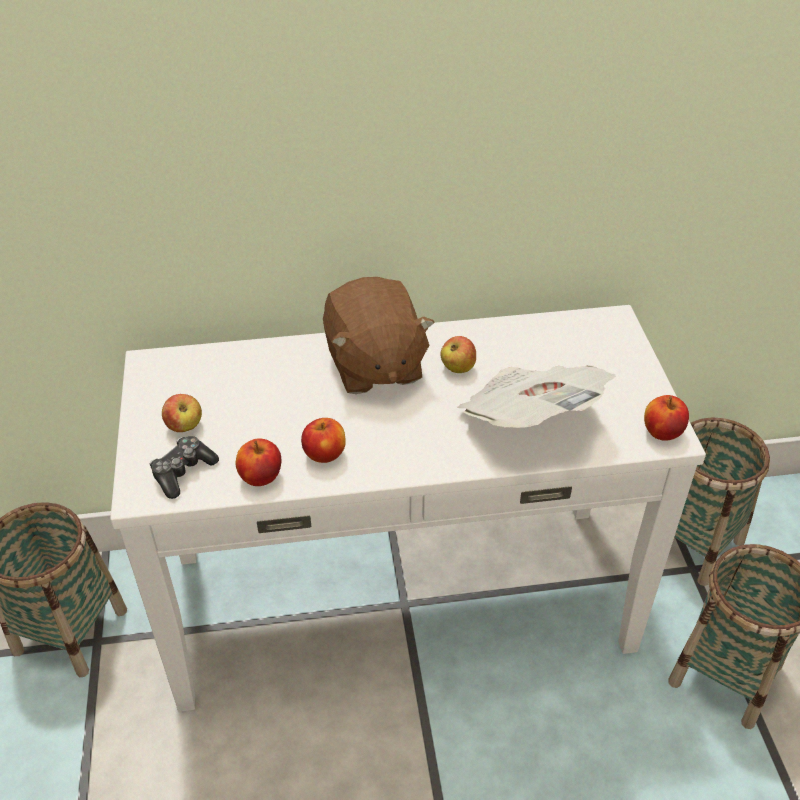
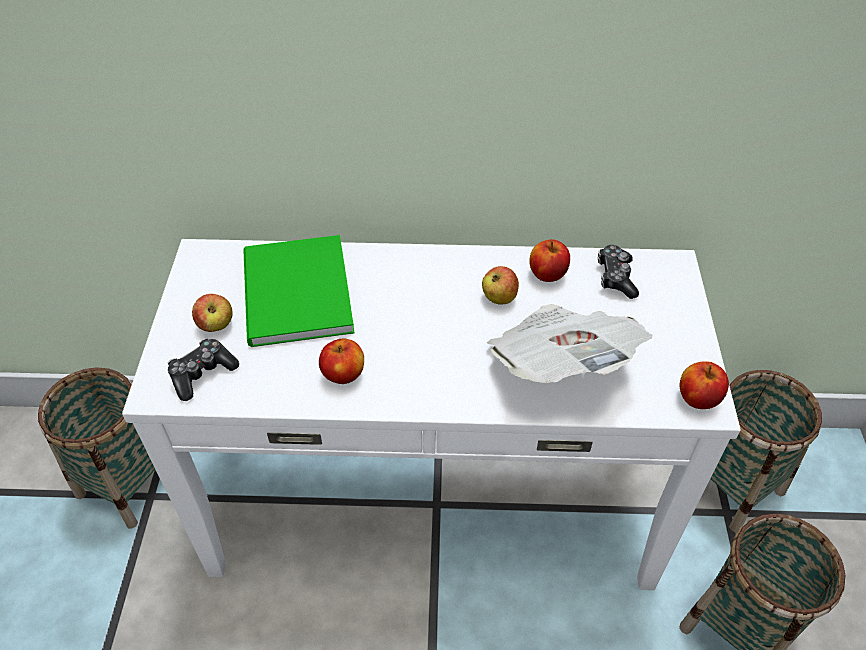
camera: 10 degrees right, 5 degrees up
apple [236,438,281,486] -> apple moved to [529,239,570,282]
brown plush toy [323,277,435,394] -> none
none -> green book [243,235,355,347]
none -> game controller [598,245,639,299]

